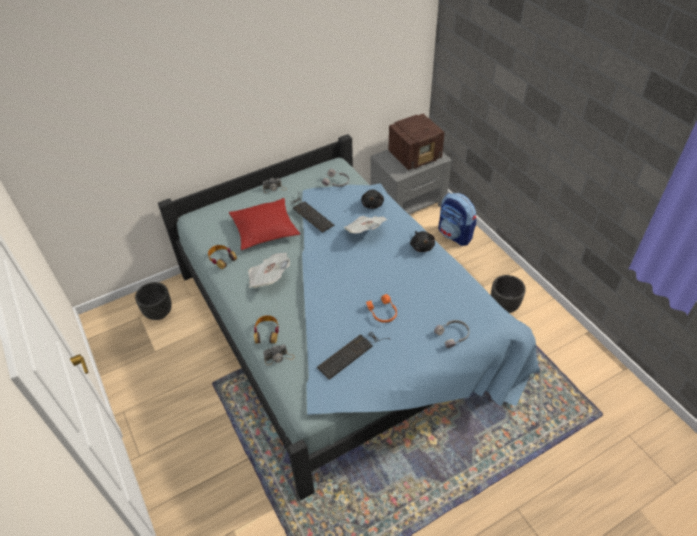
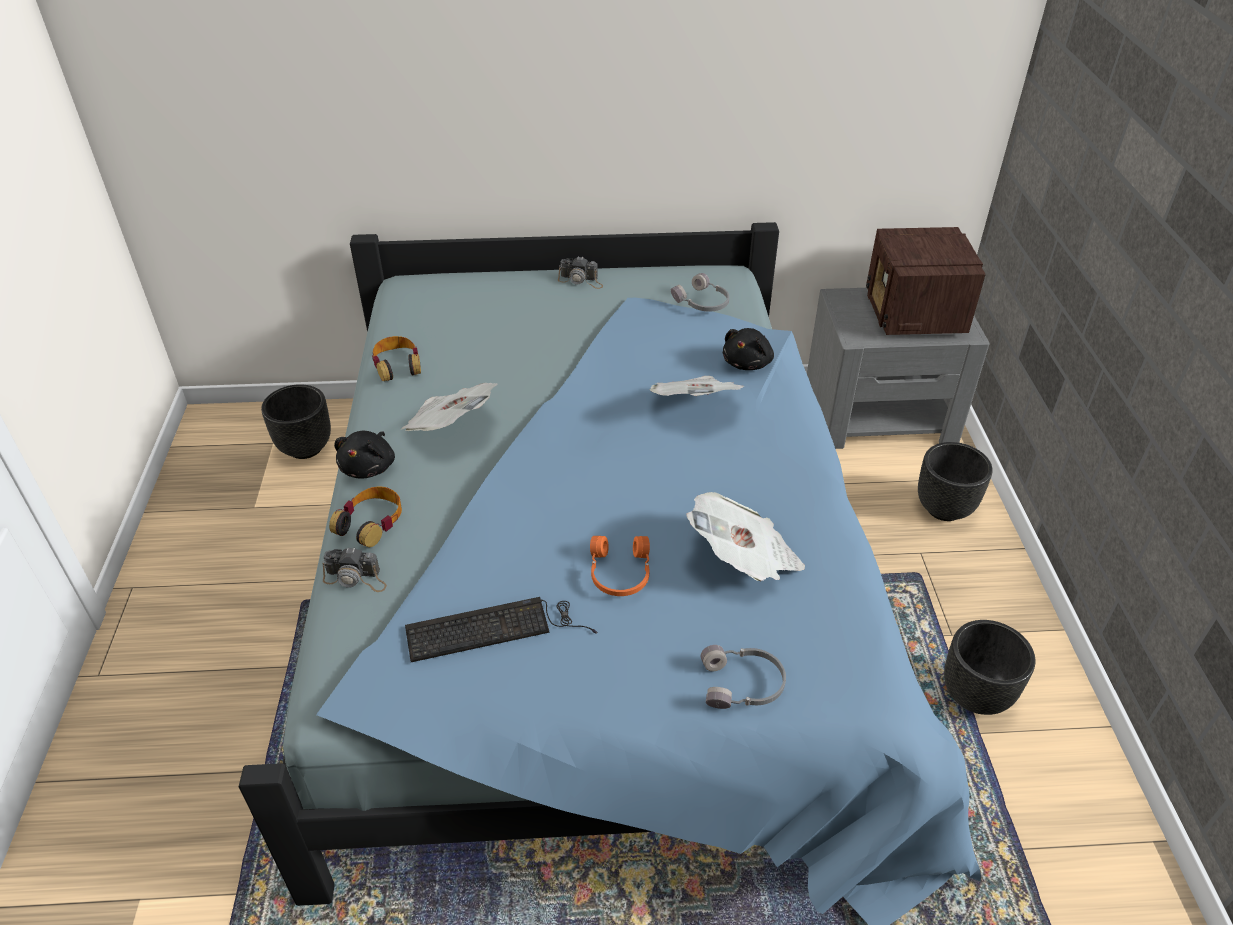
camera: 25 degrees right, 5 degrees down
red pillow [229,198,300,250] -> none
keyboard [291,192,334,233] -> none
radio [388,114,445,170] -> radio turned 90 degrees clockwise [866,227,986,335]
black plush toy [410,231,435,252] -> black plush toy moved to [334,431,395,479]
backpack [438,193,476,246] -> black planter [918,442,993,521]
none -> newspaper [686,492,805,581]

